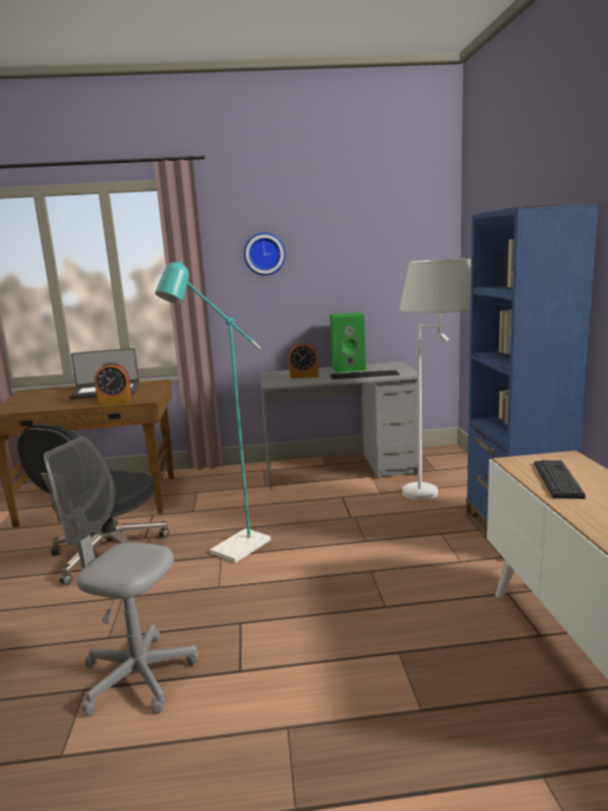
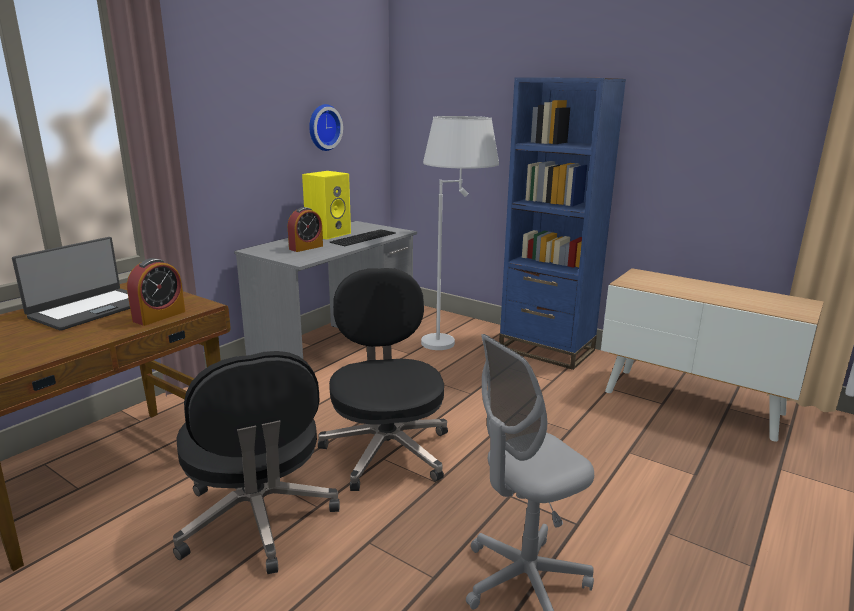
camera: 50 degrees left, 5 degrees up
turquoise floor lamp [155,259,271,563] -> black office chair [318,268,448,491]
wall clock [244,233,285,276] -> wall clock moved to [309,104,343,151]
green speaker [330,312,366,373] -> yellow speaker [302,171,351,240]
keyboard [534,460,586,499] -> none

